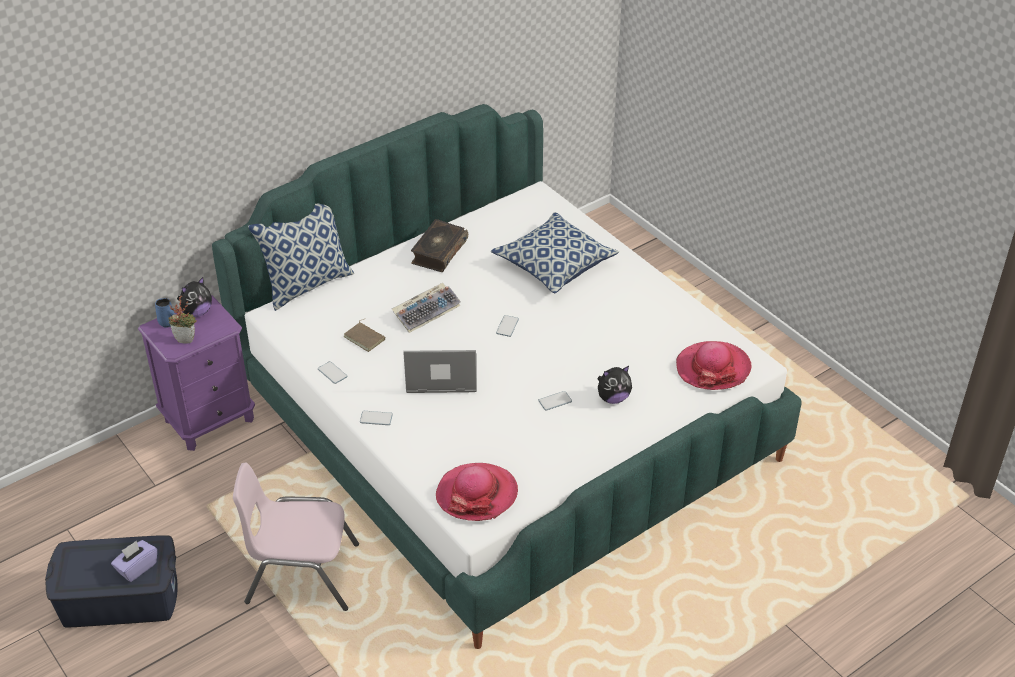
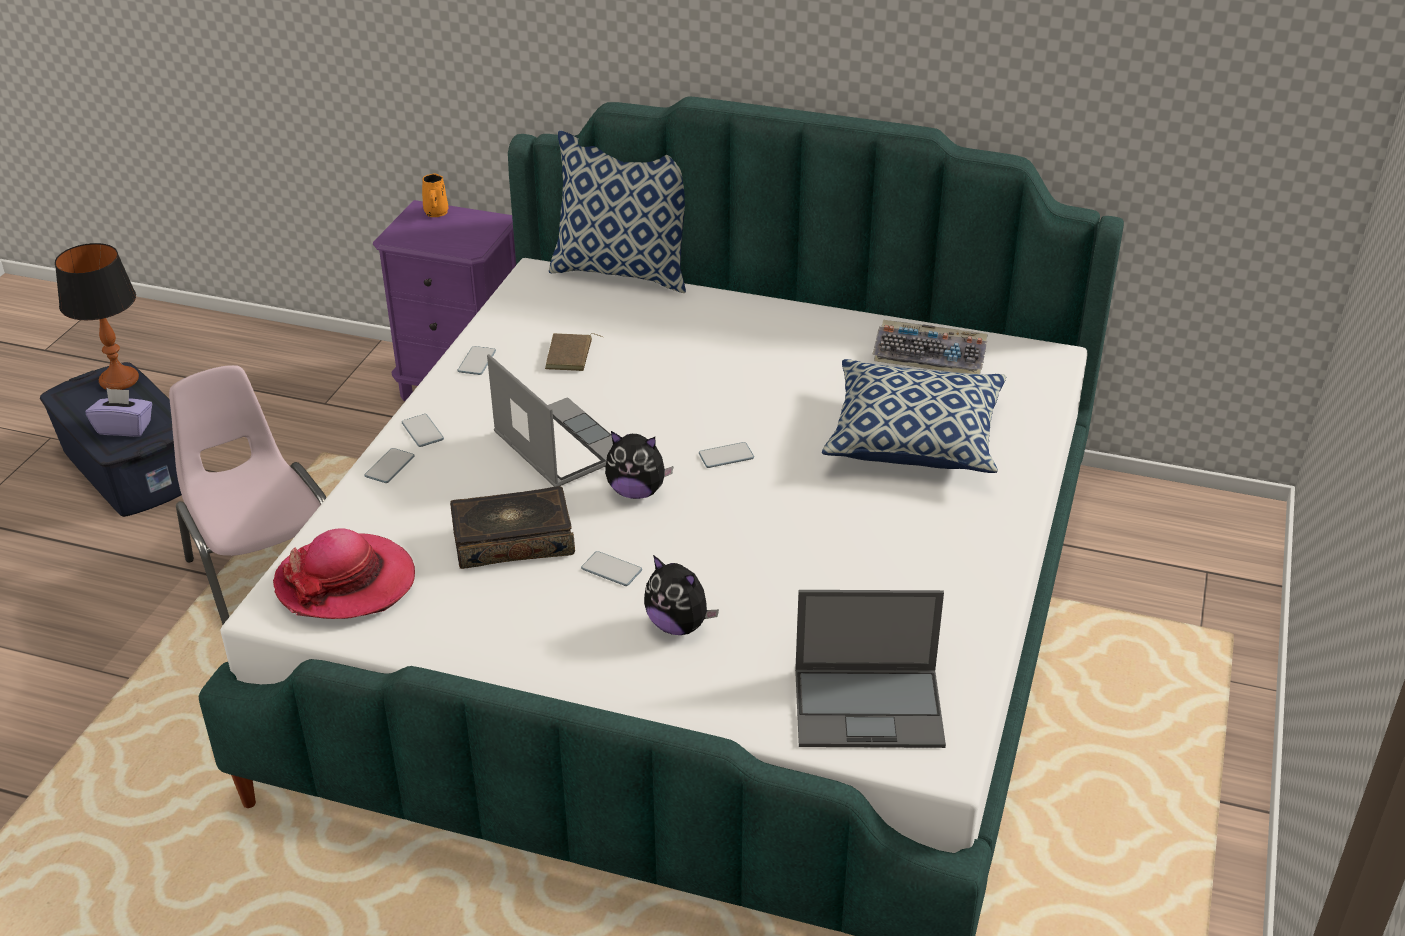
camera: 55 degrees right, 5 degrees down
blue mug [155,298,175,328] -> orange mug [422,174,448,217]
potted plant [168,296,197,344] -> none
plush toy [177,277,212,317] -> plush toy moved to [605,431,674,499]
keyboard [392,283,461,333] -> keyboard moved to [872,320,987,374]
book [411,219,468,272] -> book moved to [450,486,575,569]
hat [676,341,752,390] -> laptop [795,590,946,748]
none -> table lamp [55,243,139,390]
none -> phone [364,448,414,483]

